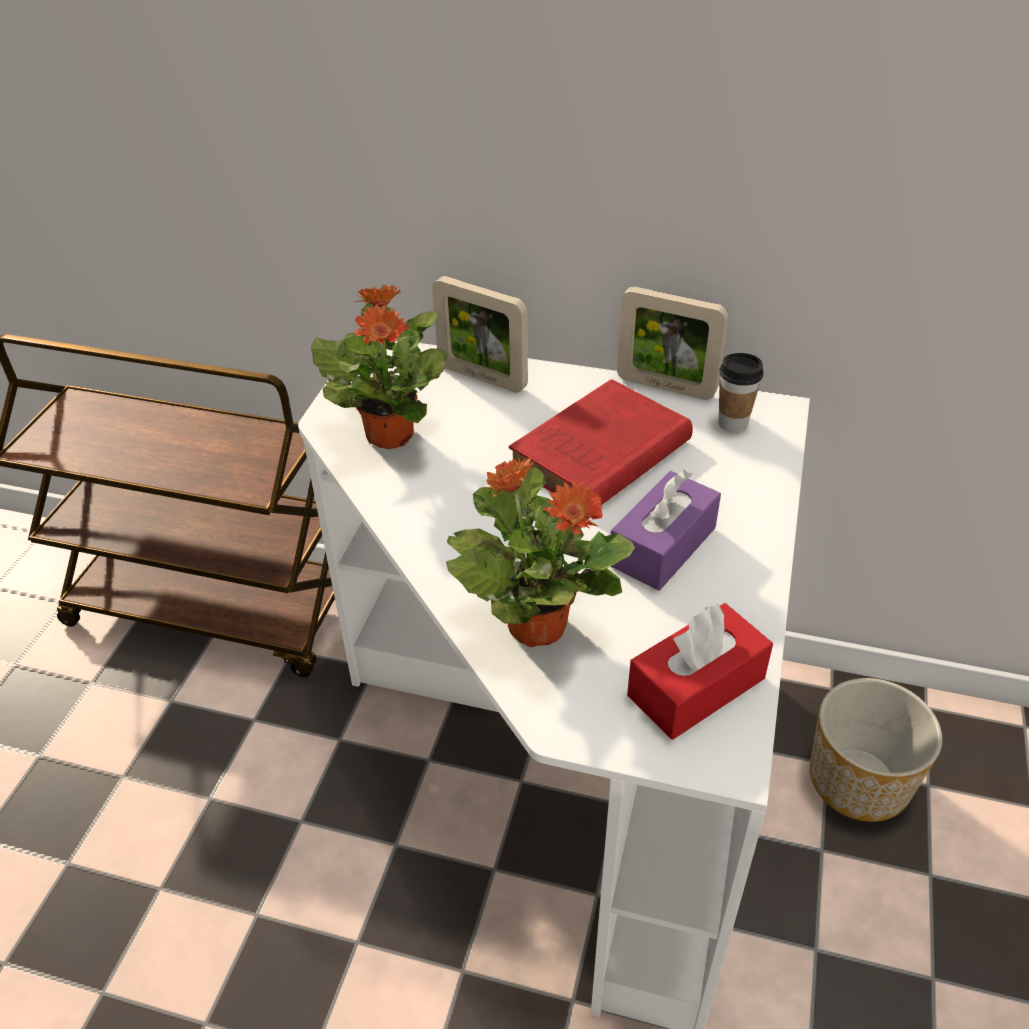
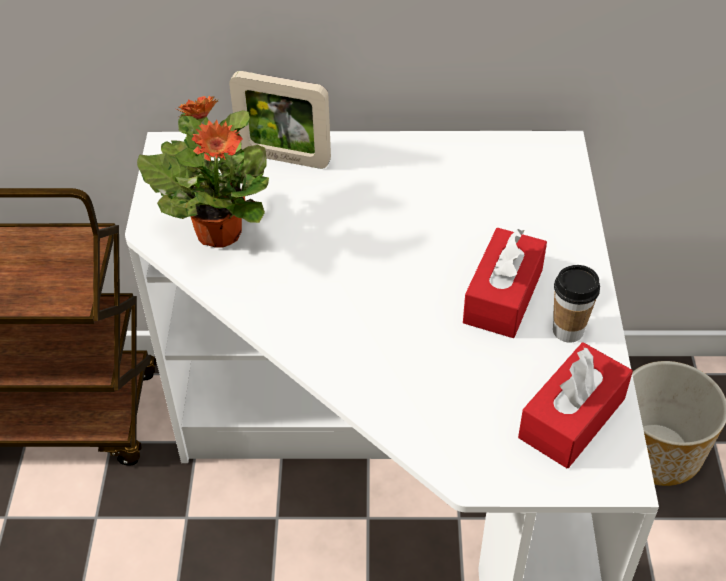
camera: 15 degrees left, 5 degrees up
potted plant [446,458,635,647] -> none
red book [509,379,693,505] -> none
purple tissue box [610,470,721,591] -> red tissue box [463,228,547,338]
picture frame [617,287,728,400] -> none
cup [718,353,764,432] -> cup moved to [553,265,600,343]

